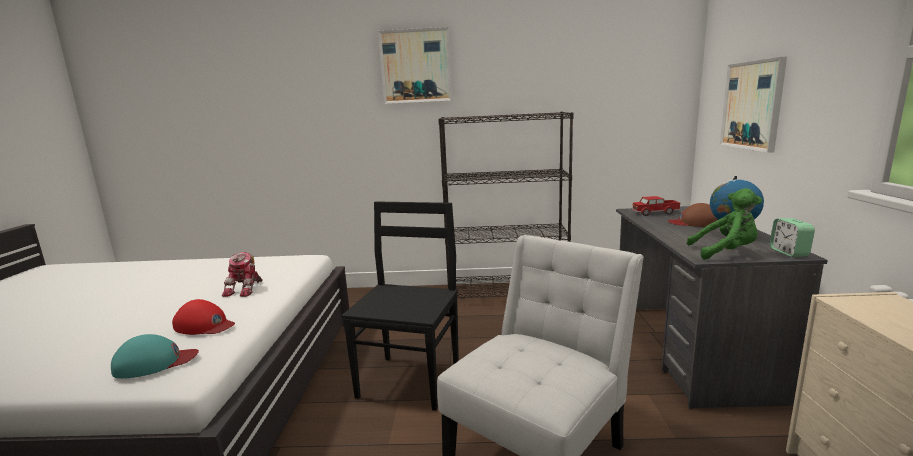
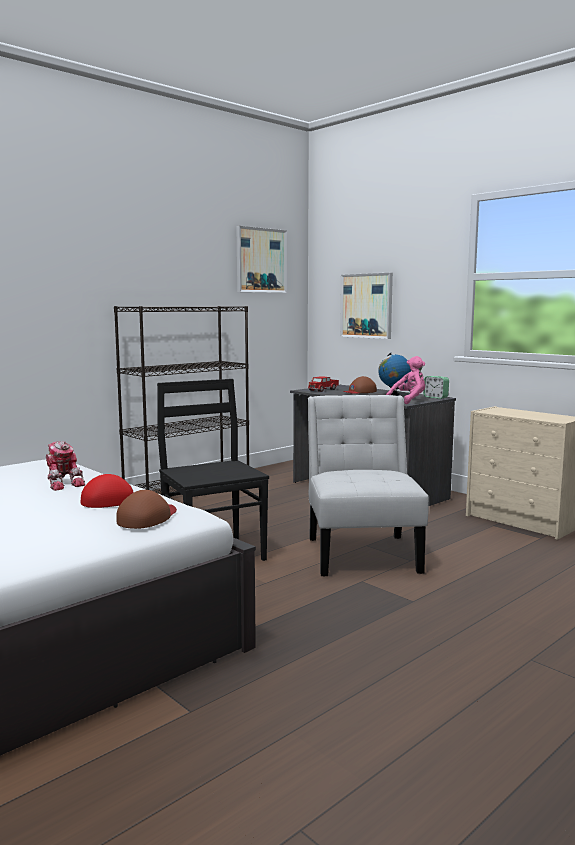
camera: 45 degrees left, 5 degrees down
turquoise cap [111,334,199,379] -> brown cap [116,490,177,529]
picture [378,27,452,104] -> picture moved to [236,226,287,293]
green plush toy [687,188,762,260] -> pink plush toy [386,356,425,404]

